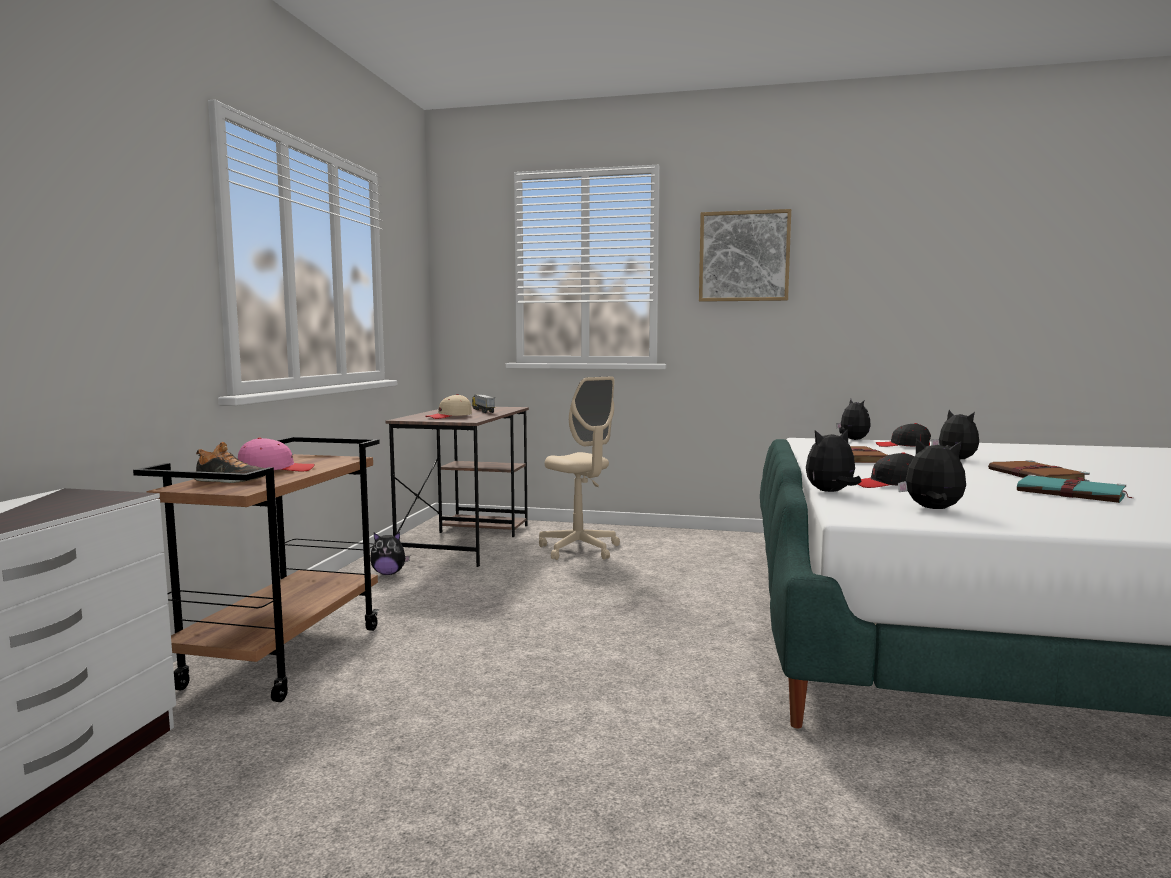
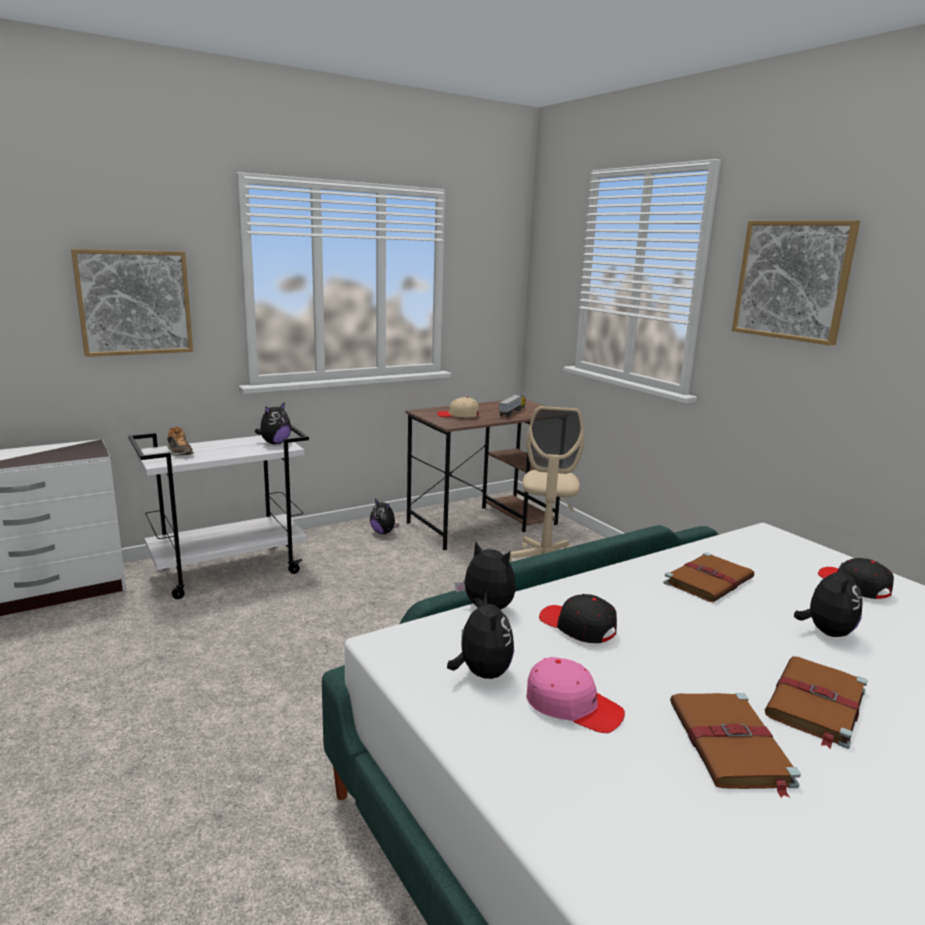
camera: 45 degrees right, 10 degrees up
brown cart [133,437,380,702] -> white cart [128,425,309,599]
pink cap [238,438,315,472] -> pink cap moved to [526,657,625,733]
plush toy [837,399,871,440] -> plush toy moved to [255,402,291,444]
turquoise book [1017,474,1135,503] -> brown book [670,693,801,798]
none -> picture [71,249,193,357]

